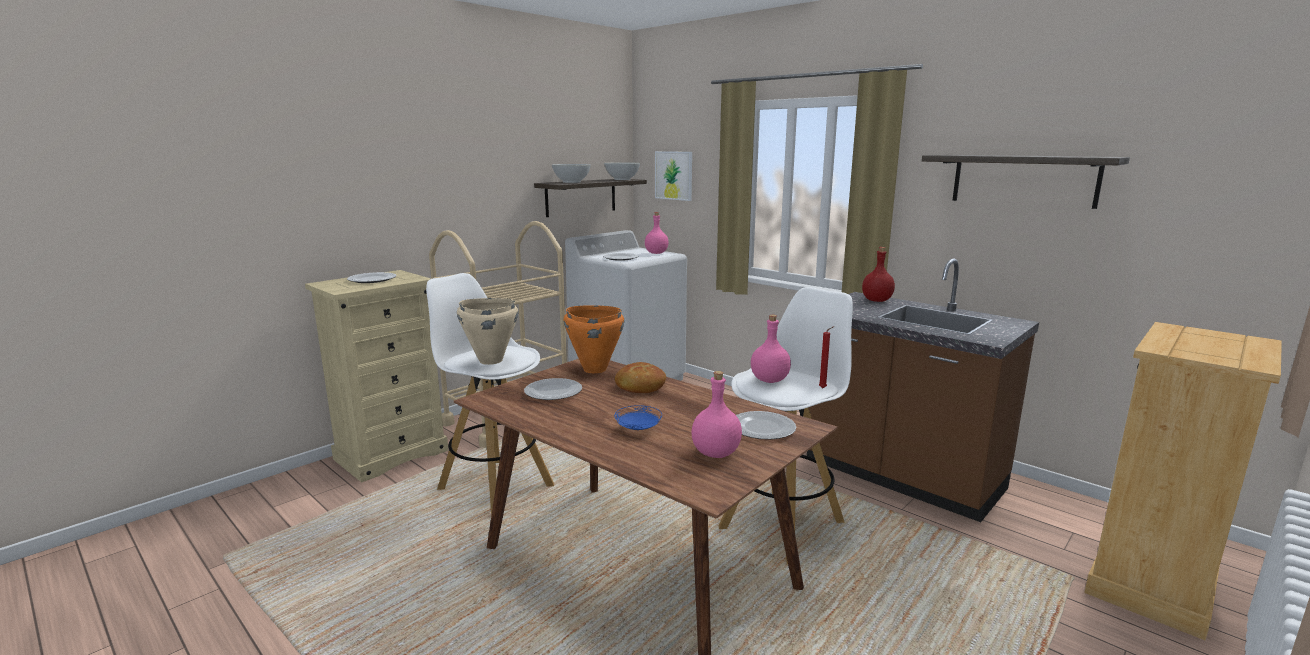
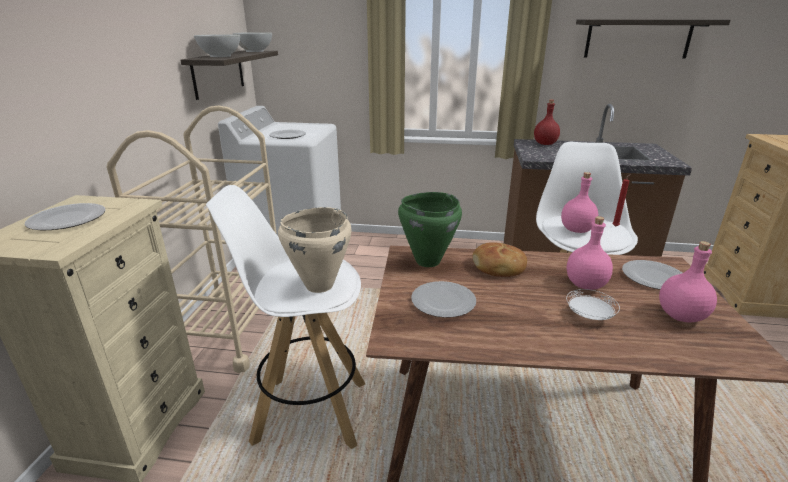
camera: 35 degrees left, 10 degrees up
orange cooking pot [564,305,624,373] -> green cooking pot [398,192,462,267]
blue plate [614,405,662,430] -> white plate [566,289,620,320]
pink bottle [645,212,669,254] -> pink bottle moved to [567,216,613,290]
picture [655,151,692,201] -> none

